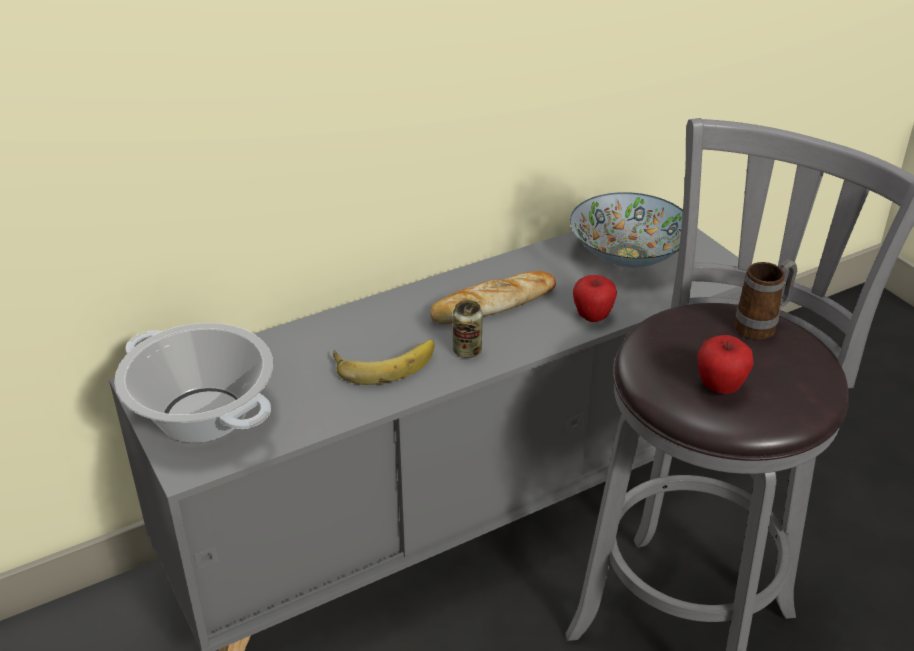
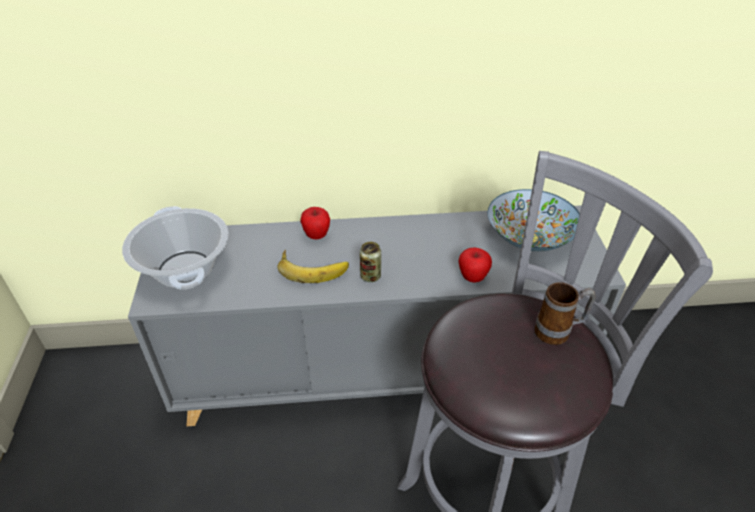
camera: 25 degrees right, 5 degrees up
bread [430,271,556,324] -> none
apple [697,335,754,394] -> apple moved to [300,207,330,239]

